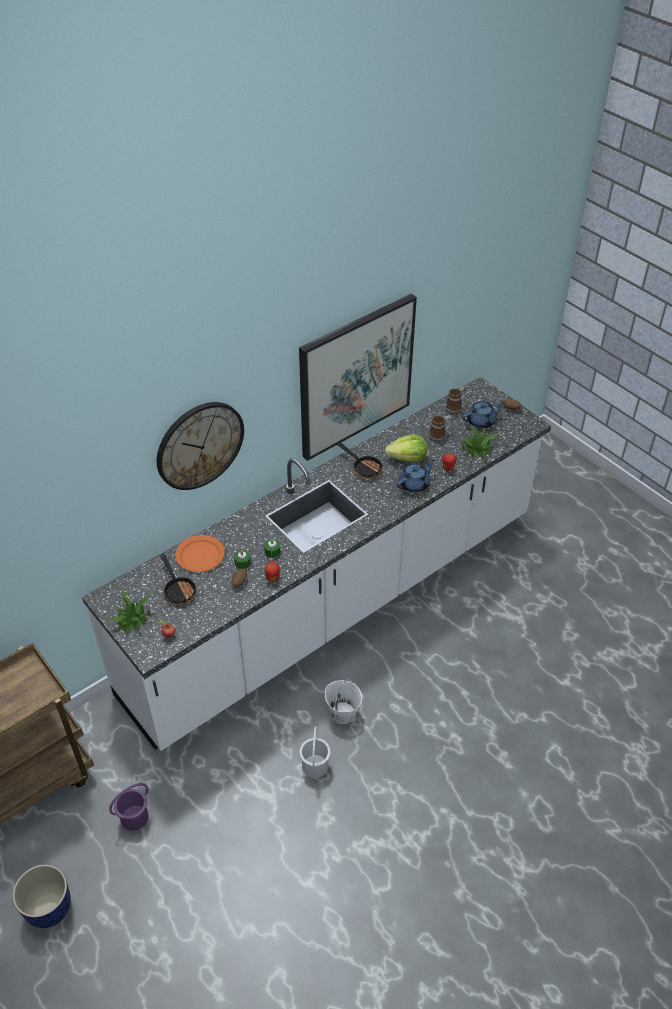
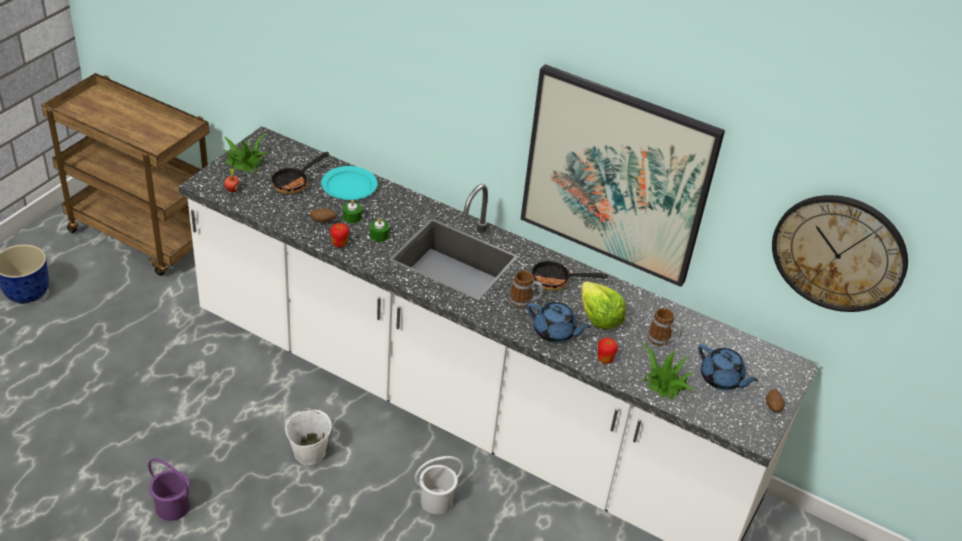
camera: 65 degrees right, 5 degrees down
purple bucket [109,783,148,831] -> purple bucket moved to [148,458,190,521]
wall clock [157,402,244,490] -> wall clock moved to [772,195,908,312]
orange plate [175,535,225,572] -> turquoise plate [321,166,378,200]
white bucket [299,726,331,778] -> white bucket moved to [415,456,463,514]
frying pan [337,443,383,479] -> frying pan turned 75 degrees clockwise [532,260,608,291]
mug [446,387,467,414] -> mug moved to [509,271,544,308]

